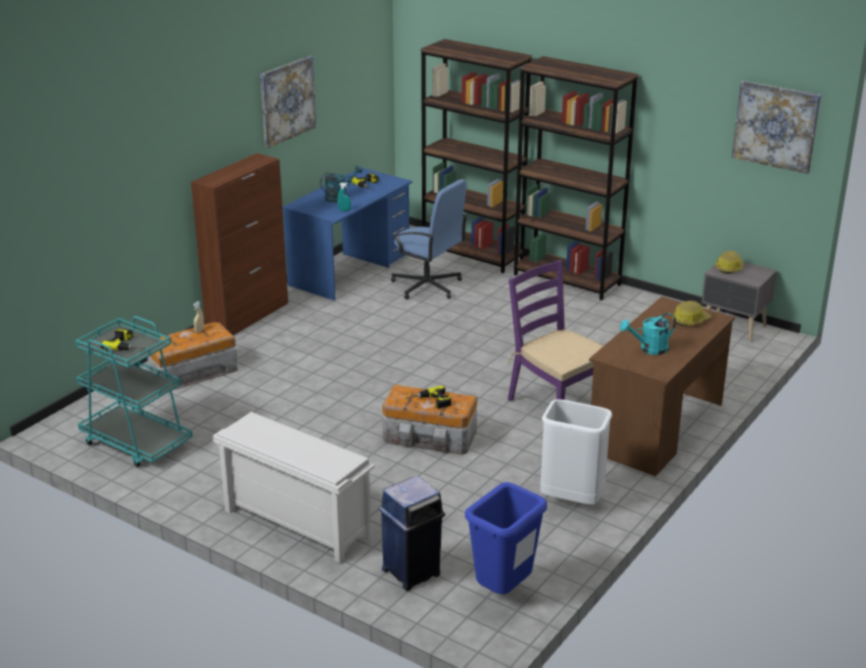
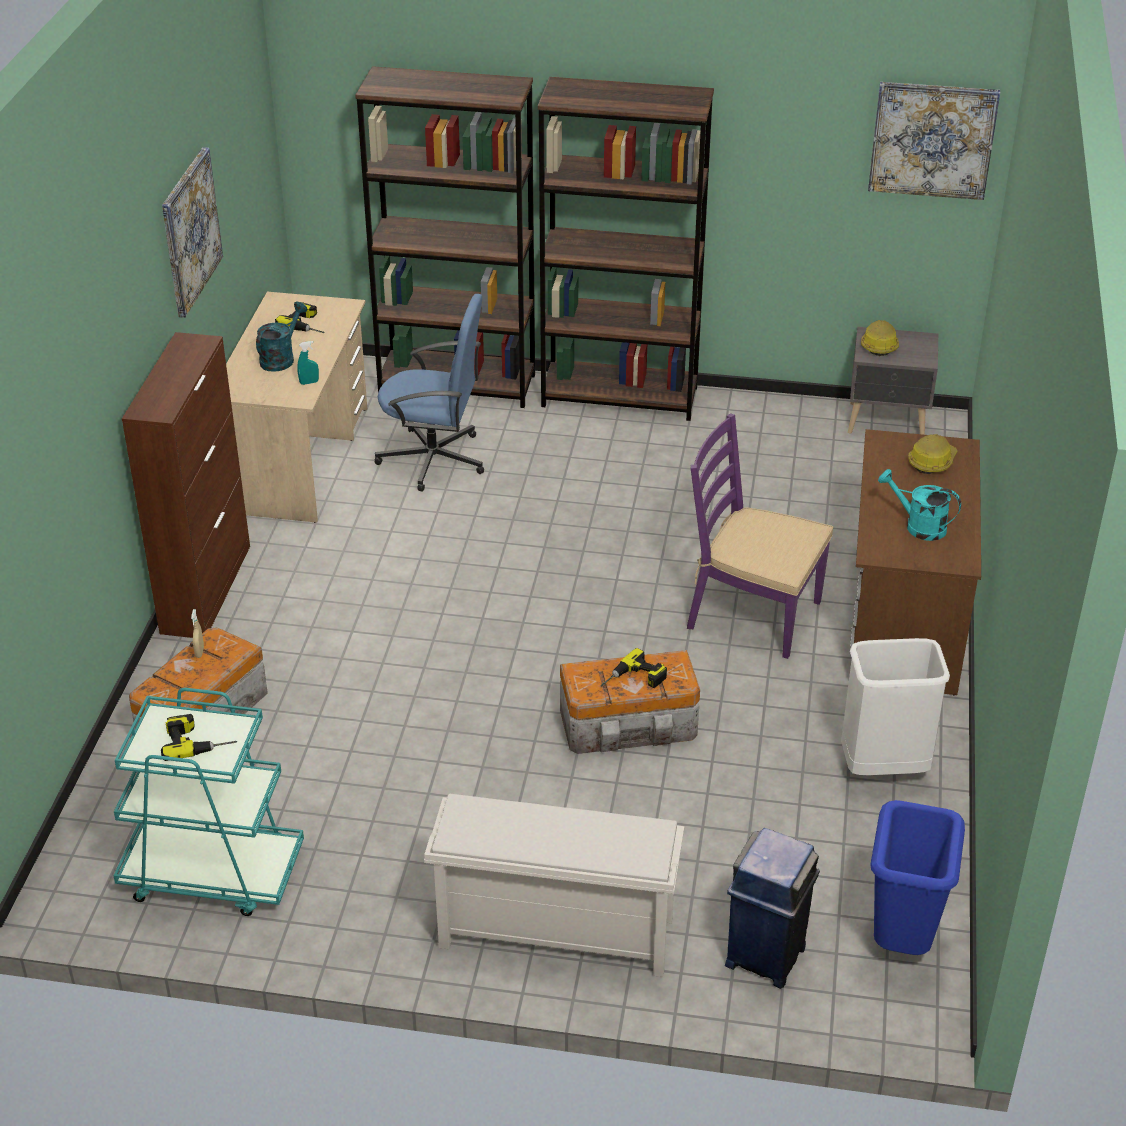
camera: 25 degrees left, 10 degrees up
blue desk [282,168,412,301] -> beige desk [226,292,367,523]
turquoise watering can [620,313,676,355] -> turquoise watering can turned 75 degrees clockwise [878,469,961,541]

